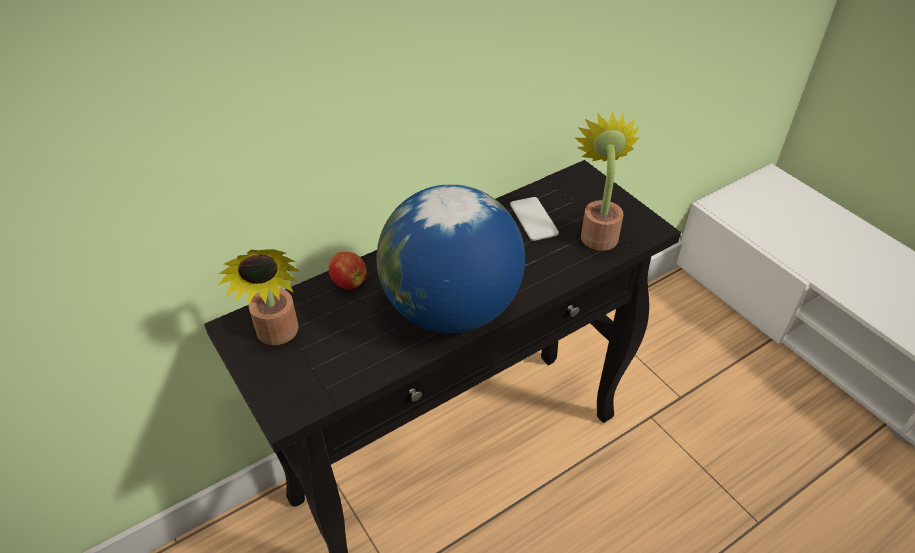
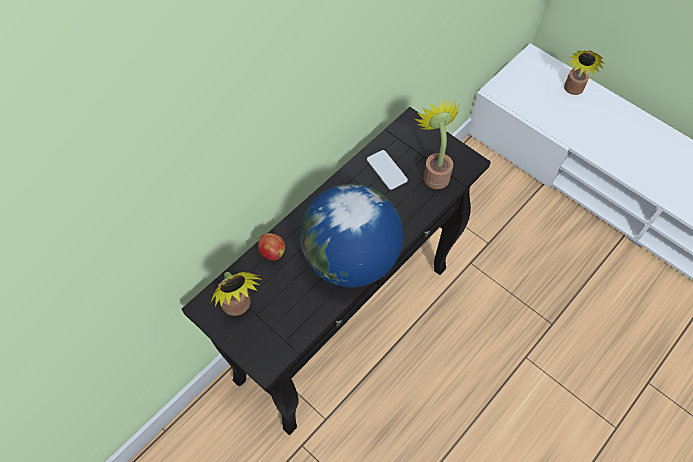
camera: 15 degrees left, 15 degrees up
none -> potted plant [564,51,604,95]

